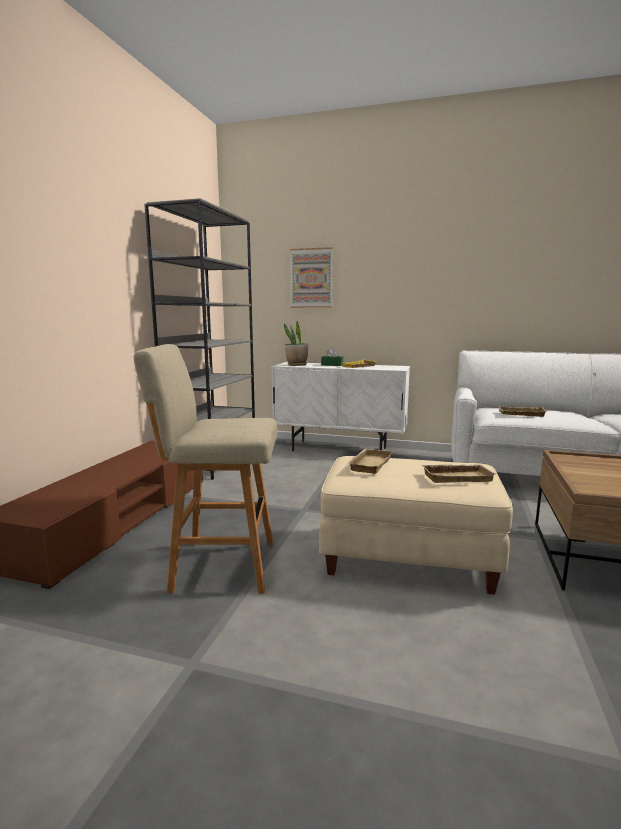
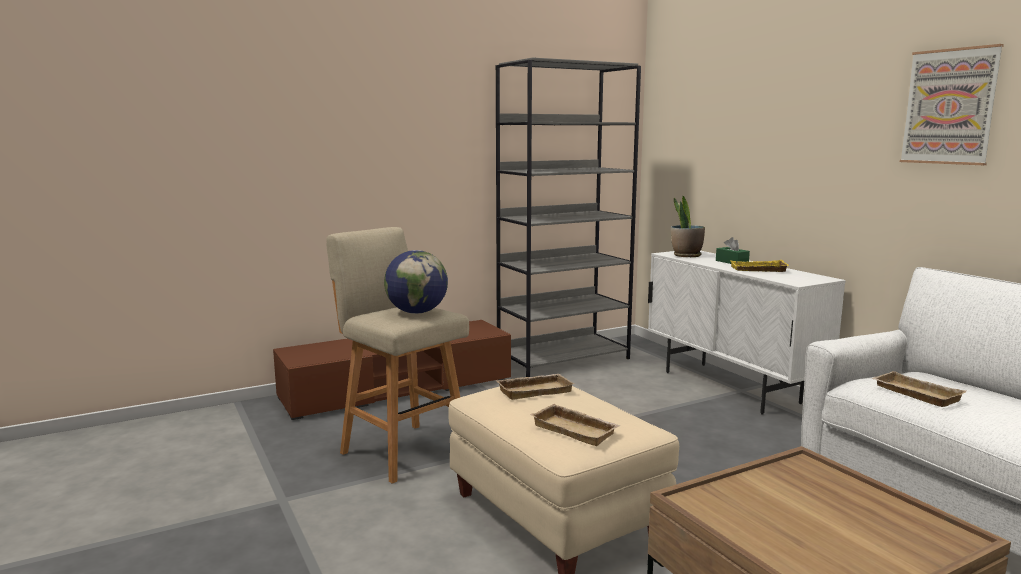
camera: 45 degrees right, 0 degrees up
picture [290,247,333,308] -> picture moved to [900,44,1004,165]
none -> globe [384,250,448,314]

